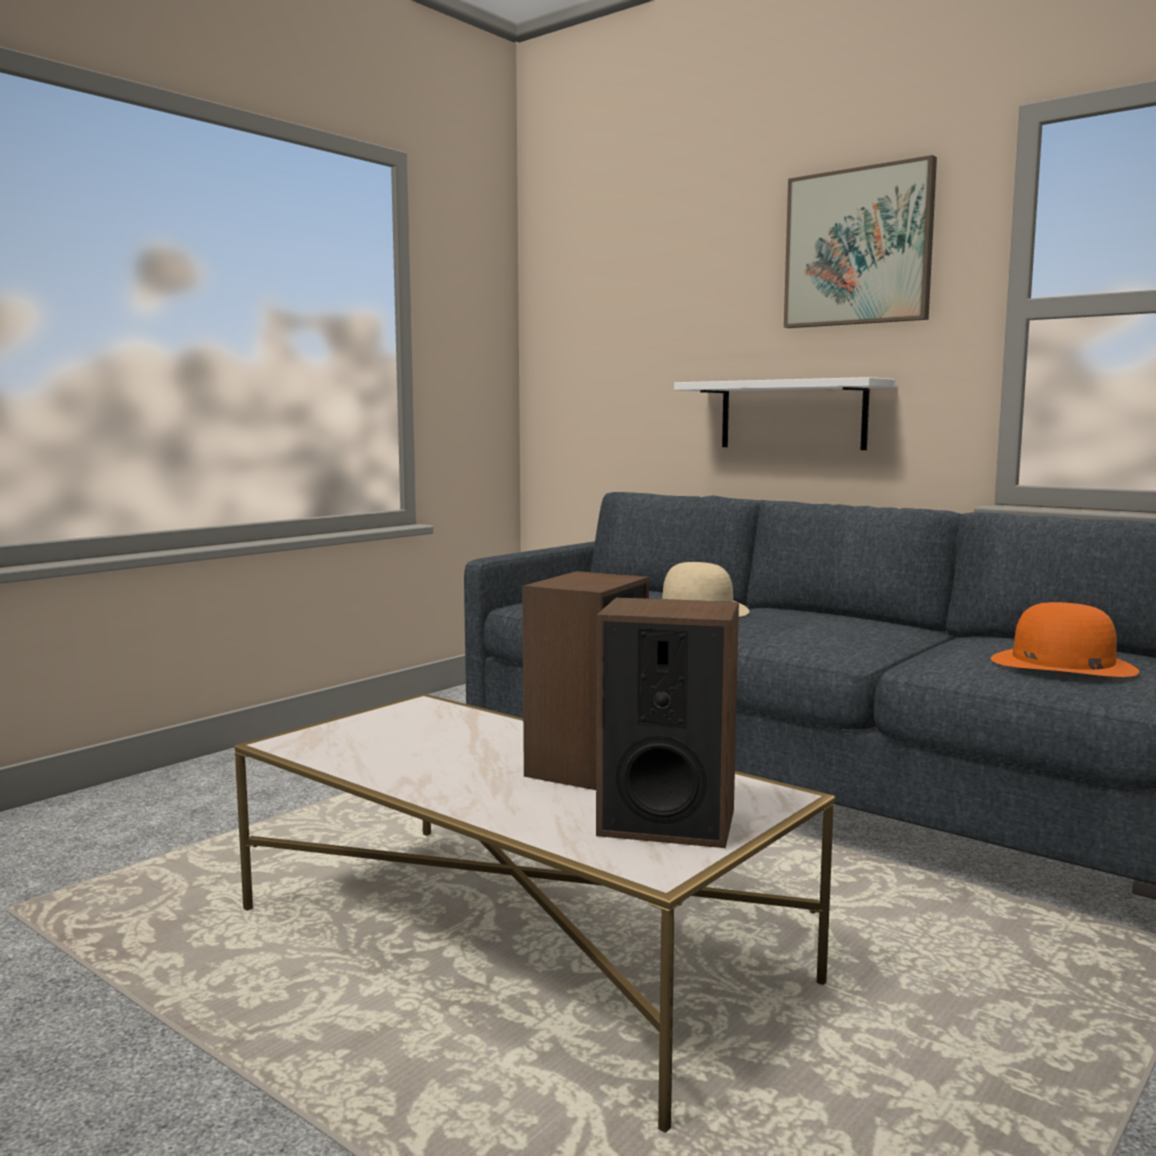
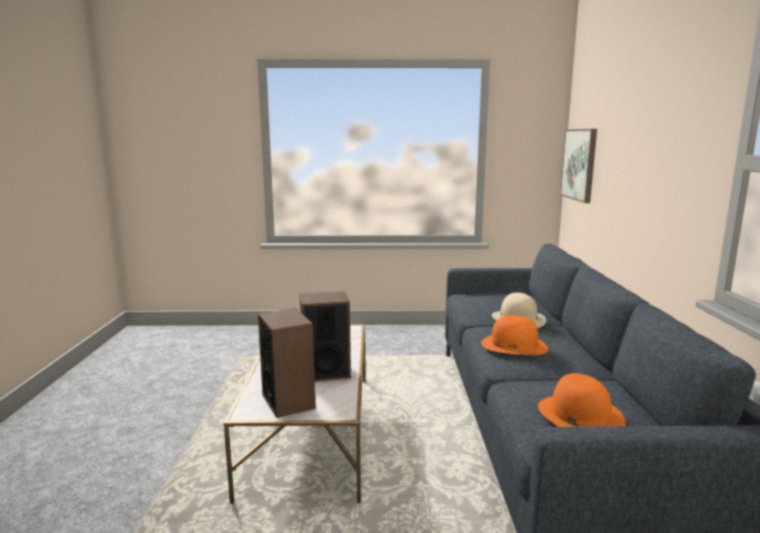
camera: 50 degrees right, 5 degrees up
white shelf [674,377,895,450] -> none
picture [784,155,937,328] -> picture moved to [560,129,597,203]
none -> orange hat [481,315,548,355]

